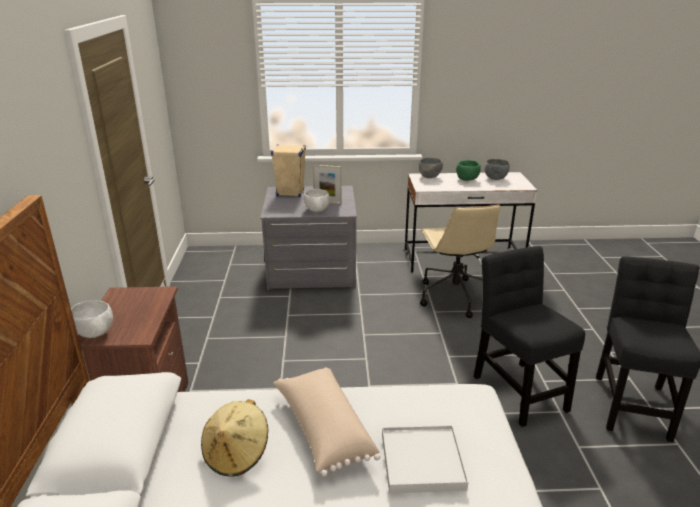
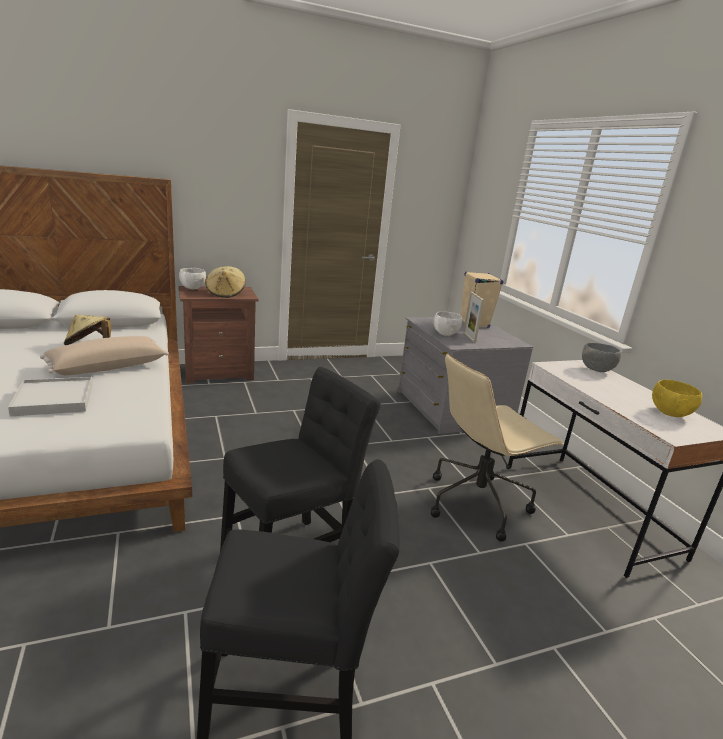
camera: 70 degrees right, 5 degrees down
green bowl [456,160,481,181] -> none
grey bowl [484,159,510,180] -> yellow bowl [652,380,702,417]
none -> beige hat [205,266,246,298]

